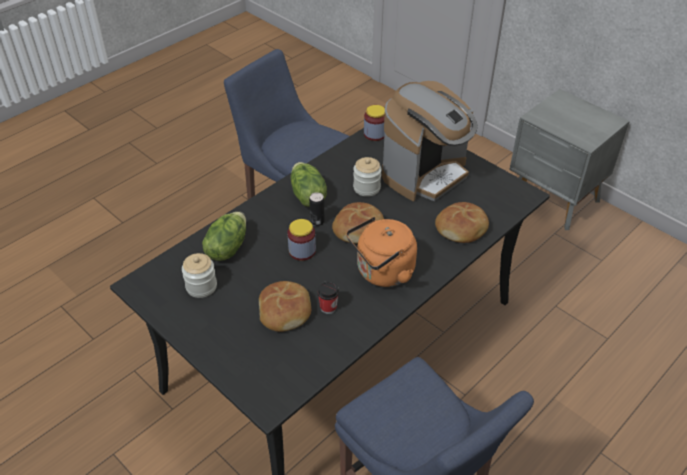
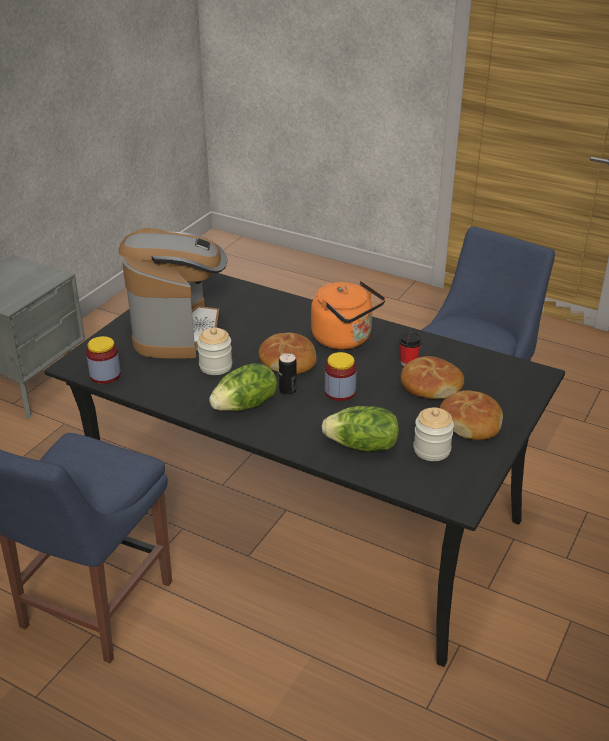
camera: 105 degrees left, 10 degrees down
coffee machine [382,81,478,202] -> coffee machine turned 60 degrees clockwise [119,228,227,359]
bread [435,202,489,243] -> bread moved to [440,390,503,440]

